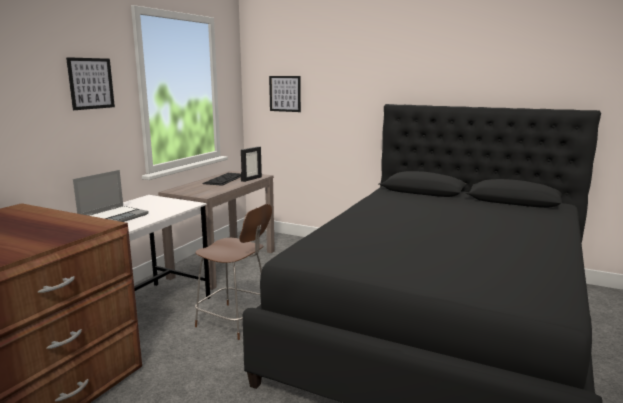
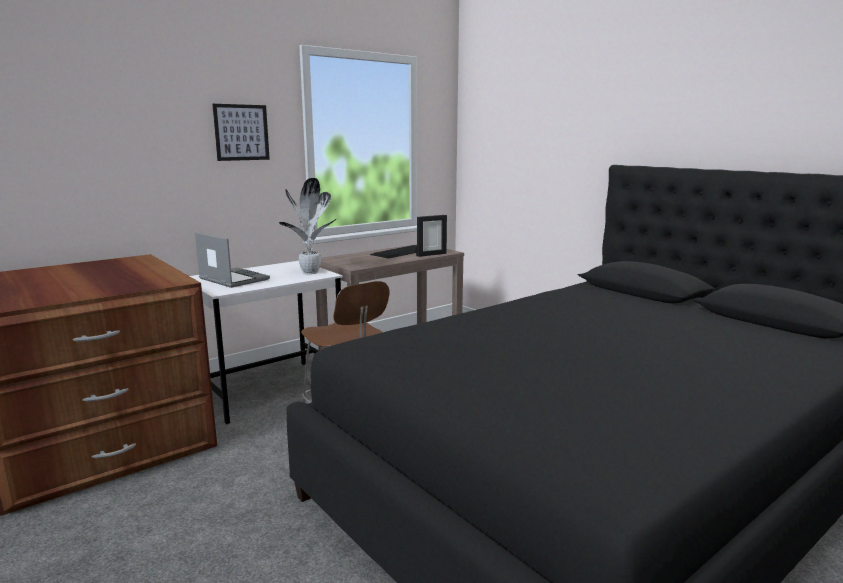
camera: 25 degrees right, 0 degrees up
laptop [73,170,149,222] -> laptop turned 105 degrees counterclockwise [195,232,270,288]
picture [269,76,301,112] -> none
none -> potted plant [279,178,338,274]

